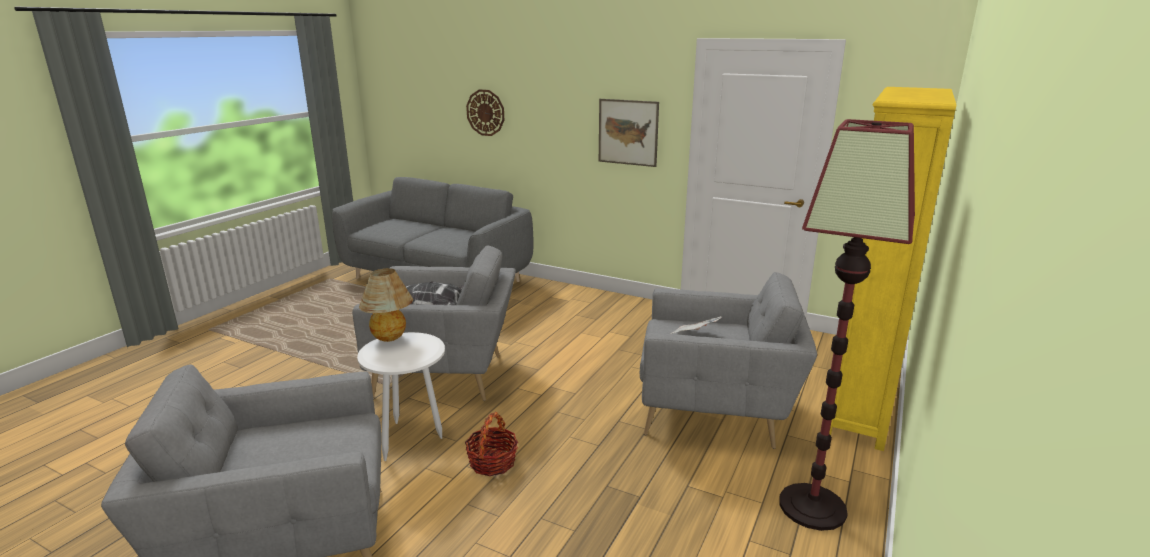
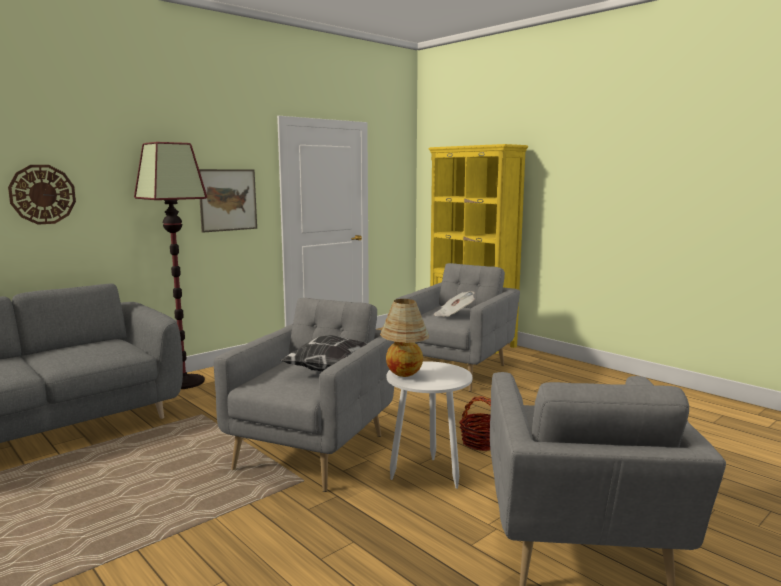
camera: 70 degrees left, 10 degrees down
floor lamp [779,119,915,531] -> floor lamp moved to [134,142,207,389]

